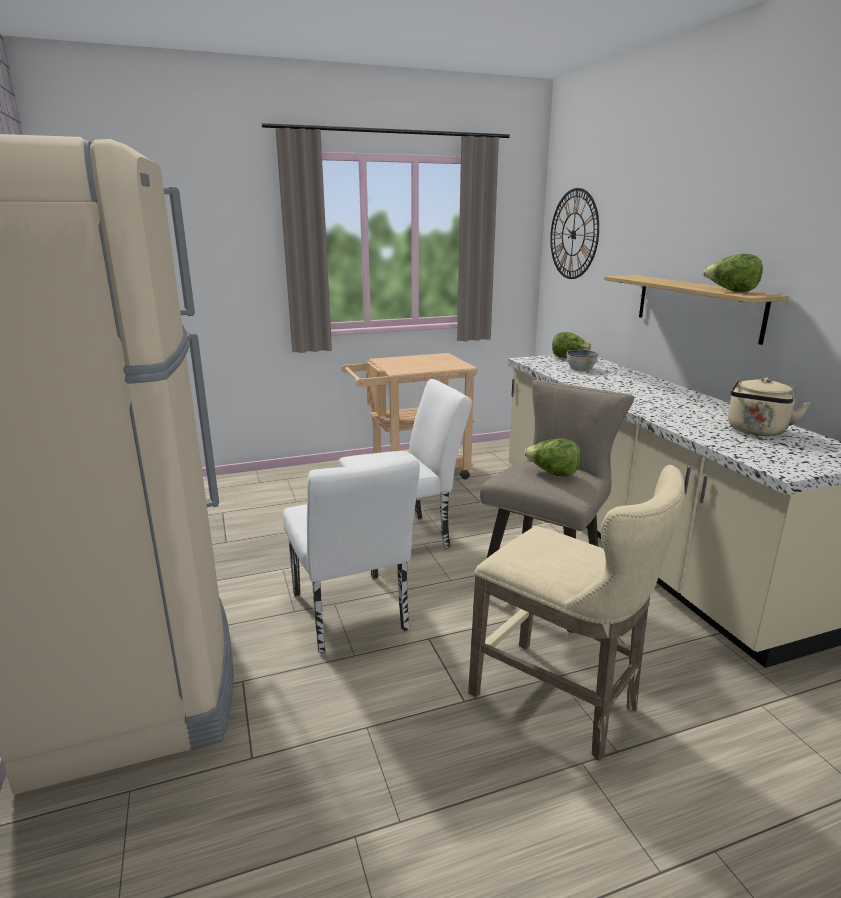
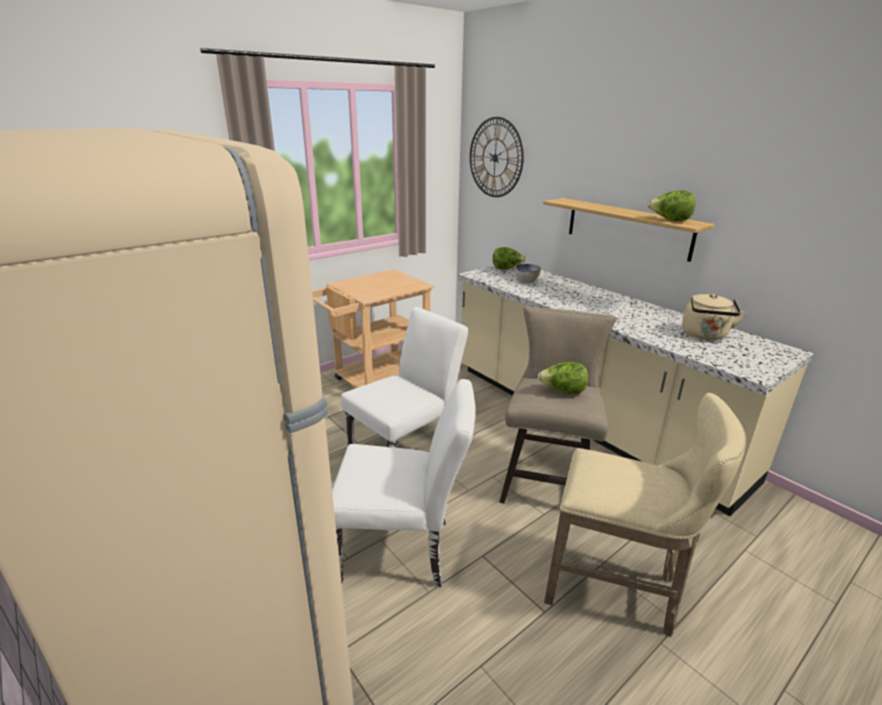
camera: 20 degrees left, 5 degrees up
white chair [283,455,420,653] -> white chair turned 45 degrees counterclockwise [332,379,475,587]

